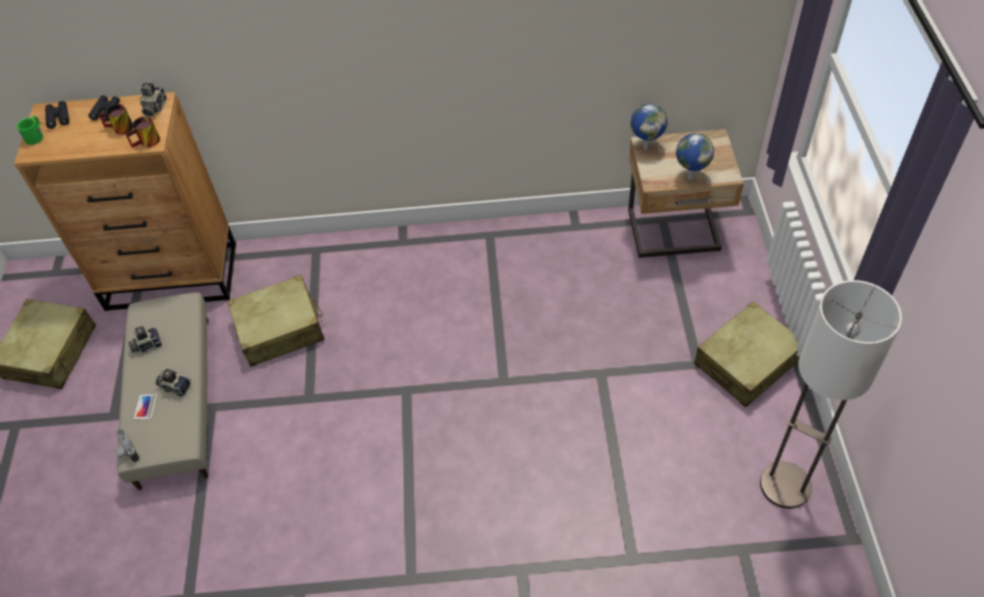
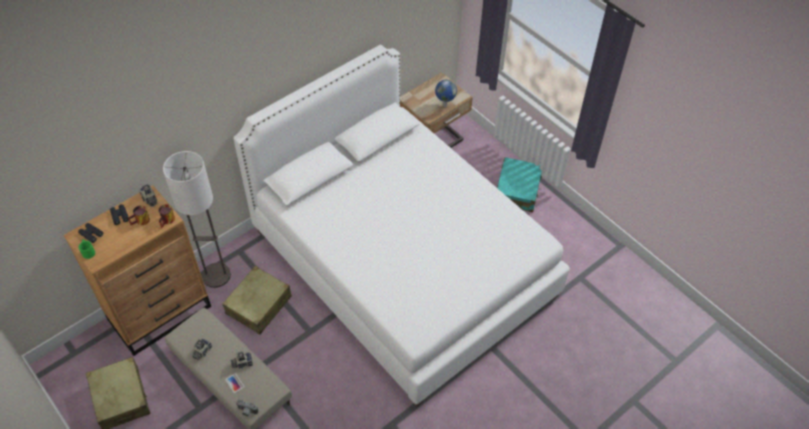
camera: 40 degrees left, 0 degrees up
globe [631,103,667,150] -> none
beige suitcase [694,302,800,407] -> turquoise suitcase [497,157,542,212]
floor lamp [760,280,902,509] -> floor lamp moved to [163,151,231,288]
none -> white bed [233,45,570,406]

